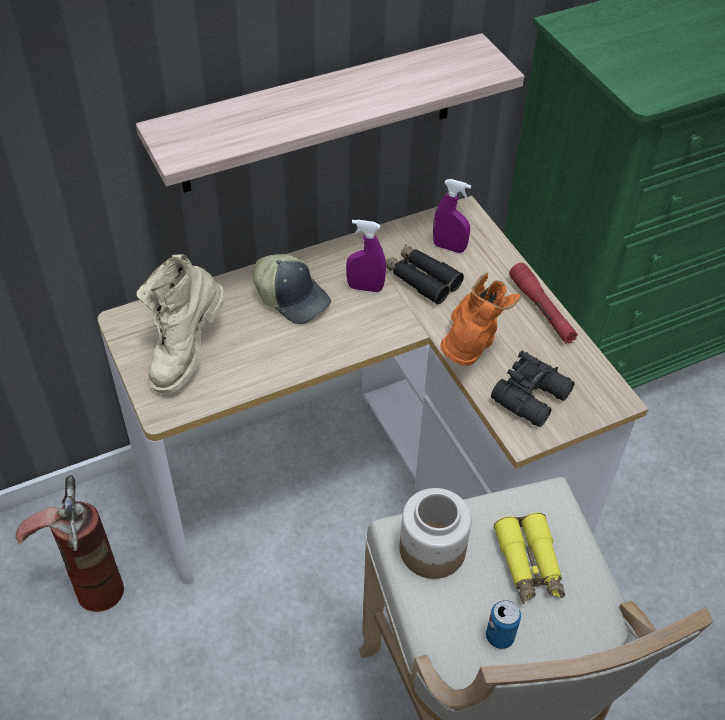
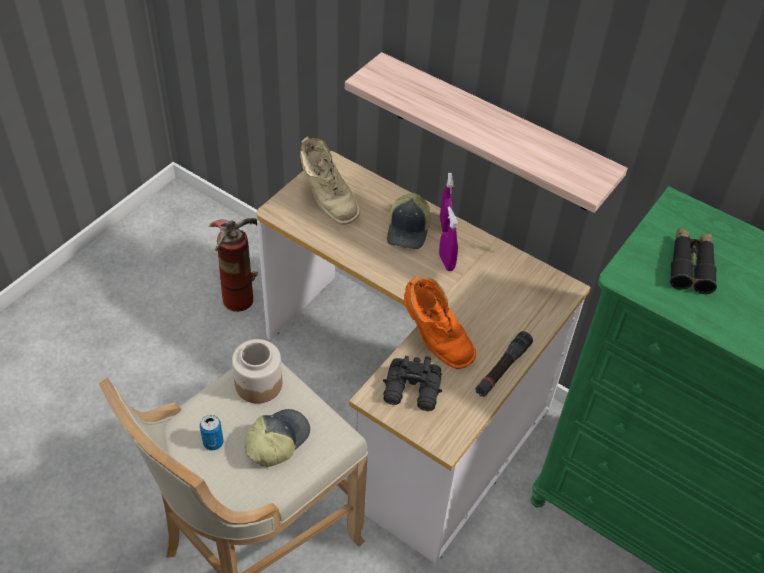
camera: 60 degrees right, 0 degrees up
beige boot [136,255,226,394] -> beige boot turned 120 degrees counterclockwise [300,137,361,225]
black binoculars [385,244,464,304] -> black binoculars moved to [670,228,717,294]
purple spray bottle [433,179,471,253] -> purple spray bottle moved to [440,173,454,232]
orange boot [440,272,521,366] -> orange boot turned 60 degrees clockwise [404,276,476,369]
yellow binoculars [494,512,565,604] -> cap [245,409,310,467]
red flashlight [509,263,578,344] -> black flashlight [475,331,533,397]

